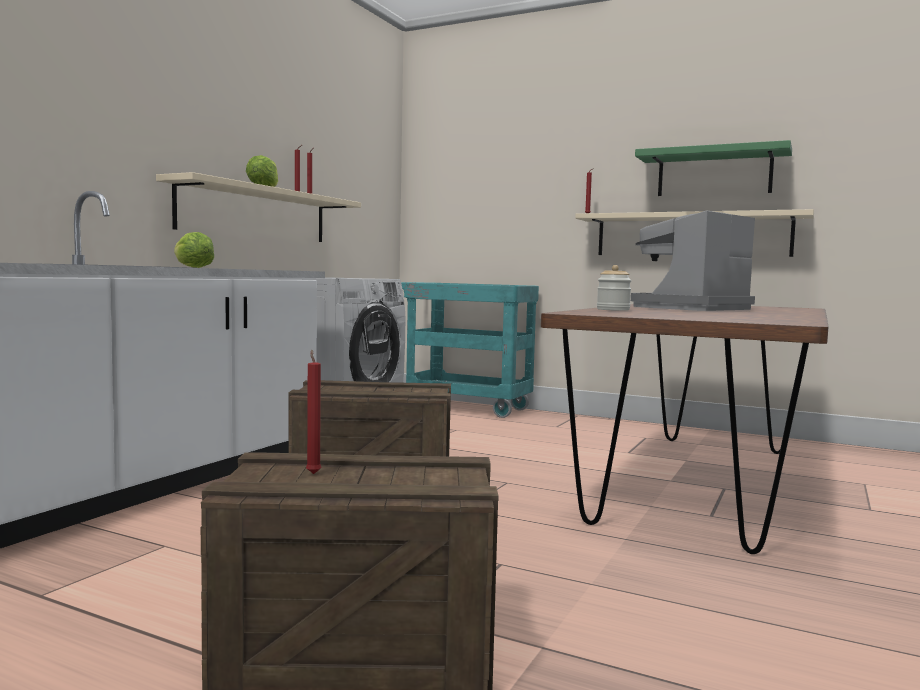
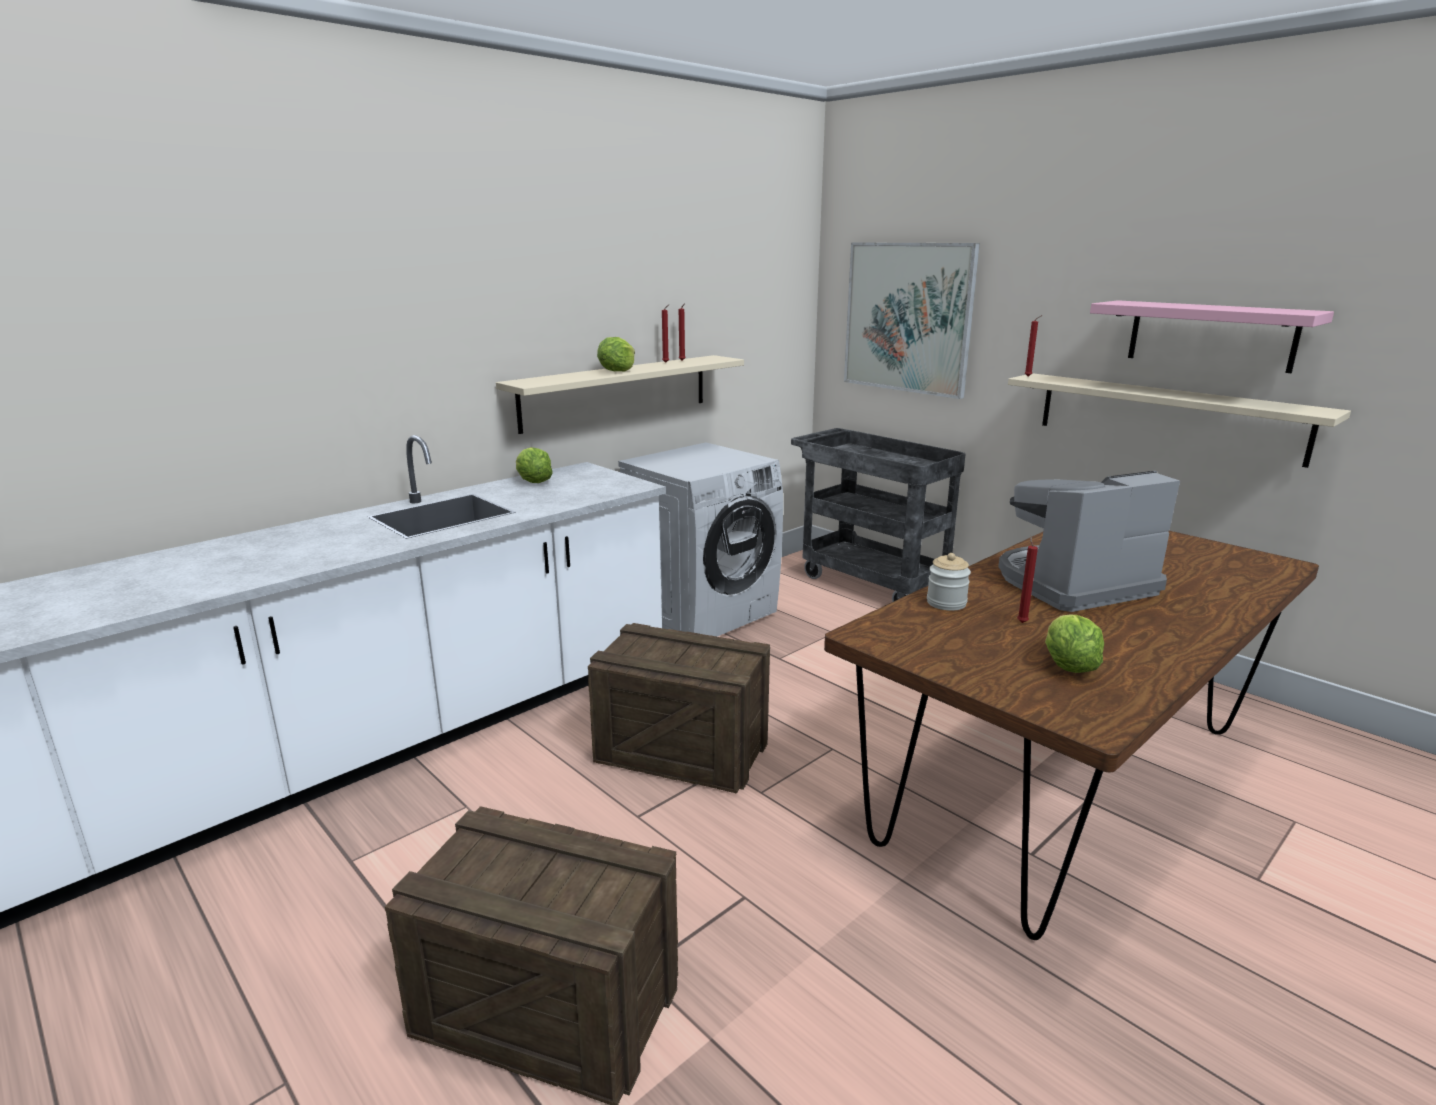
camera: 20 degrees right, 15 degrees up
red candle [306,350,321,474] -> red candle moved to [1017,535,1038,623]
turquoise cart [401,282,539,418] -> black cart [791,428,966,602]
green shelf [635,140,792,196] -> pink shelf [1090,300,1334,373]
none -> picture [844,242,980,399]
none -> lettuce [1045,615,1104,673]

